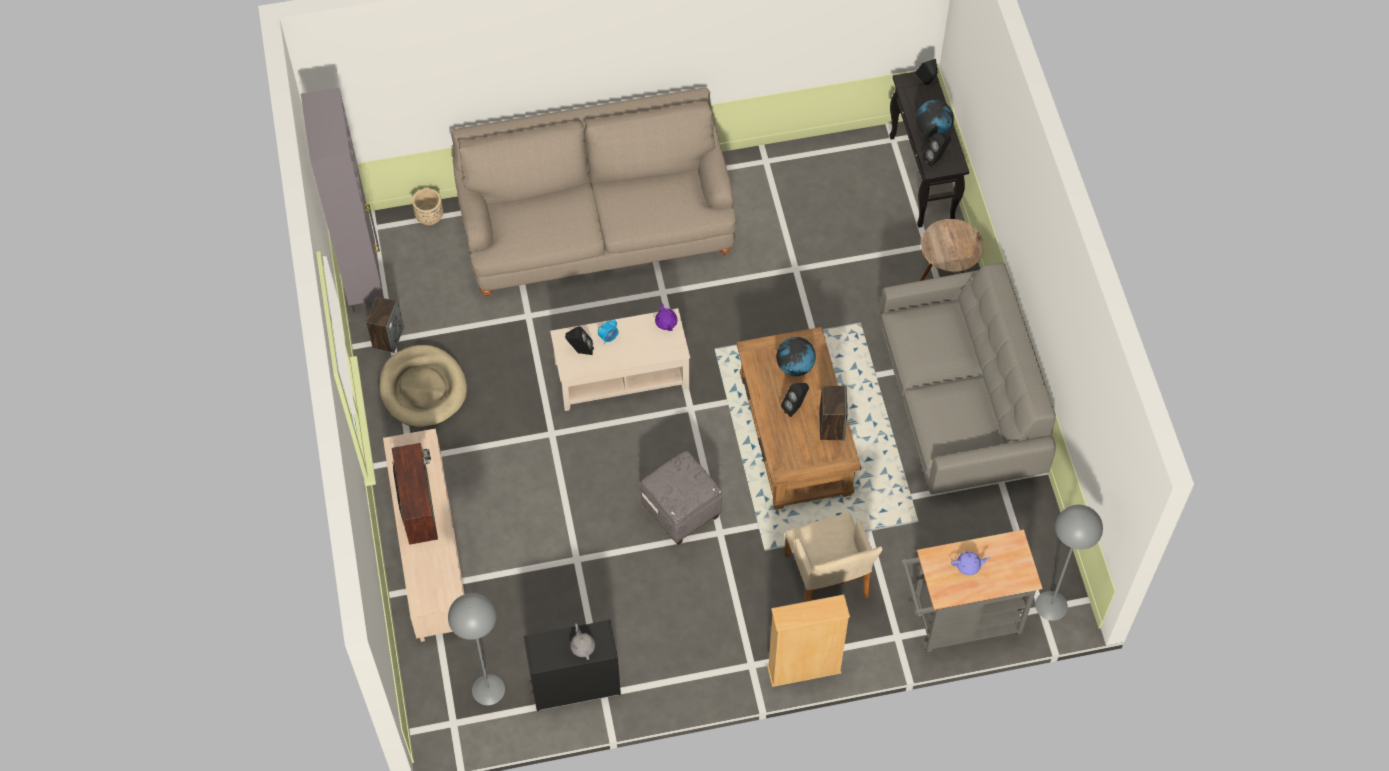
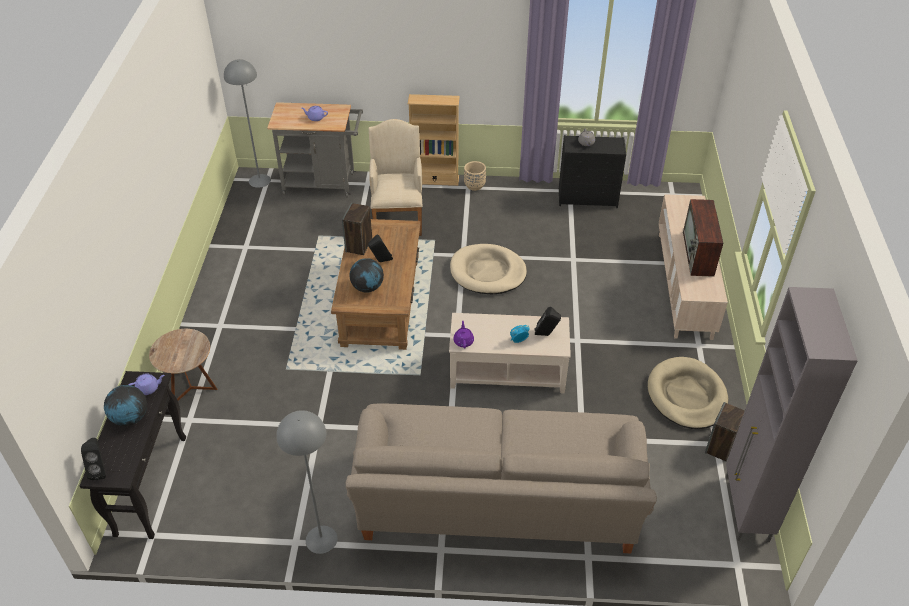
camera: 165 degrees left, 15 degrees down
beige planter [412,188,443,225] -> beige planter moved to [464,161,486,191]
grey floor lamp [448,593,505,705] -> grey floor lamp moved to [276,410,338,554]
grey ottoman [641,451,722,545] -> beige dog bed [450,244,527,294]
grey sofa [879,263,1056,494] -> none
black speaker [922,133,951,167] -> purple teapot [128,373,165,395]

